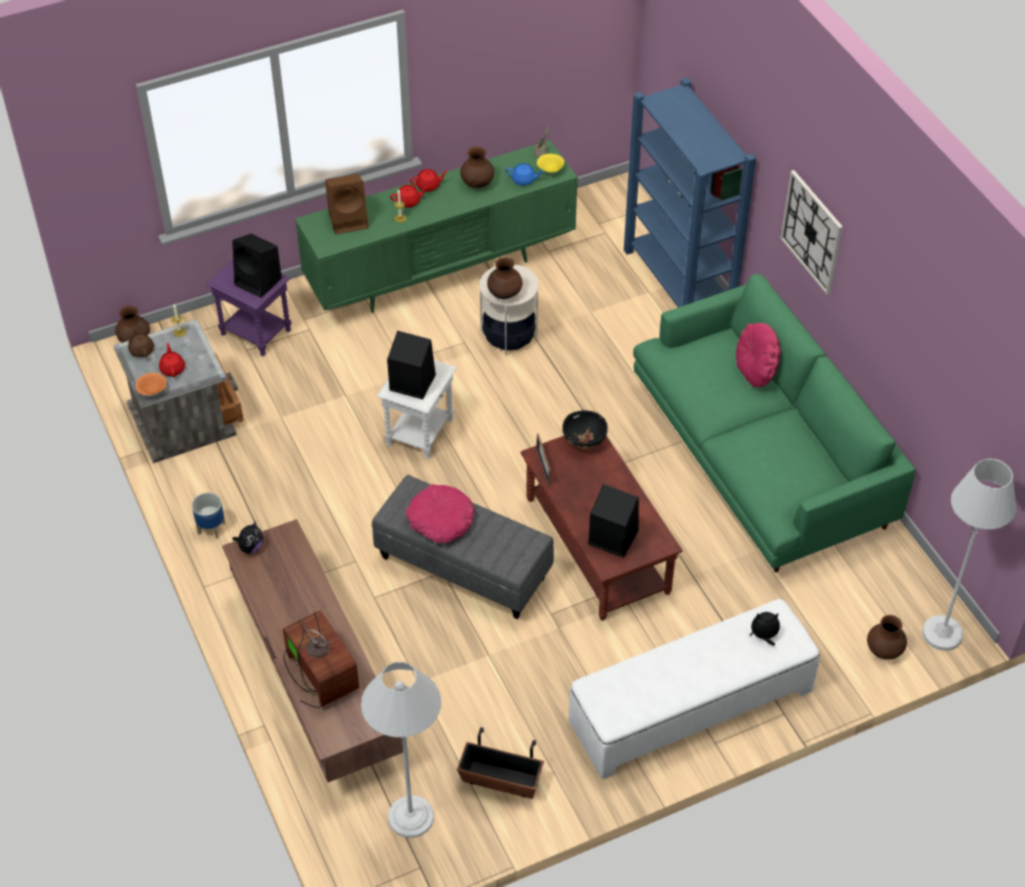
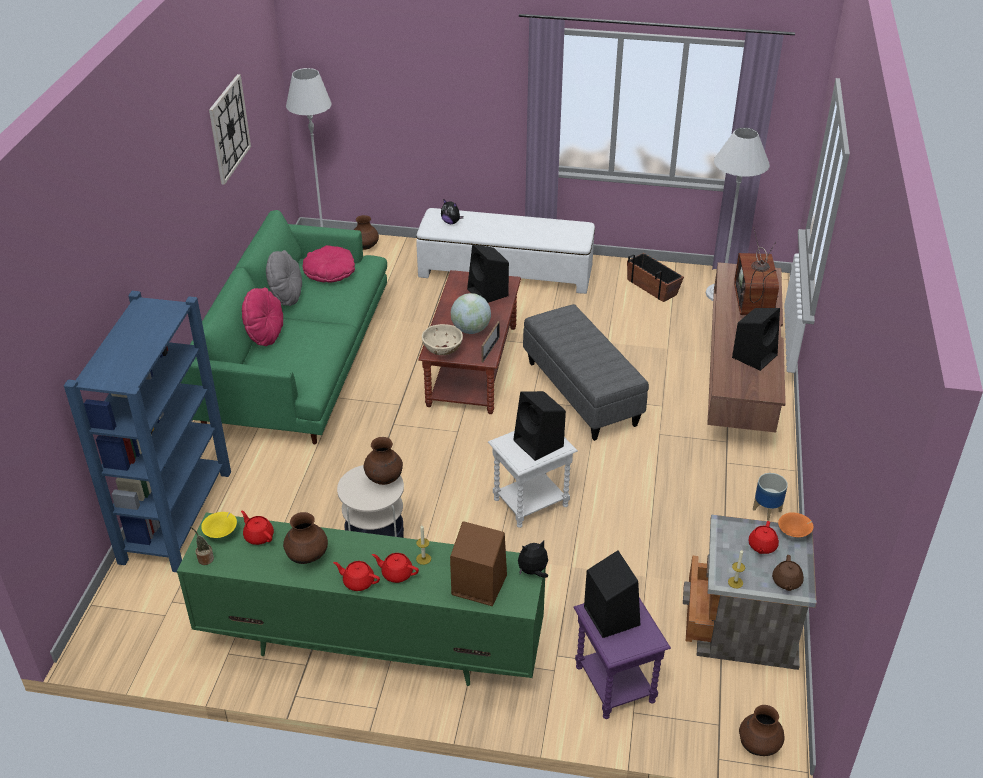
camera: 145 degrees left, 10 degrees down
plush toy [233,521,263,554] -> plush toy moved to [518,541,548,578]
pink pillow [406,484,475,543] -> pink pillow moved to [302,245,355,282]
blue teapot [506,163,544,186] -> red teapot [241,511,274,545]
black bowl [562,410,608,449] -> beige bowl [422,324,463,355]
wall clock [780,170,843,295] -> wall clock moved to [209,74,251,185]
none -> grey pillow [266,250,302,306]
none -> globe [451,293,491,334]
none -> black speaker [732,308,780,371]

